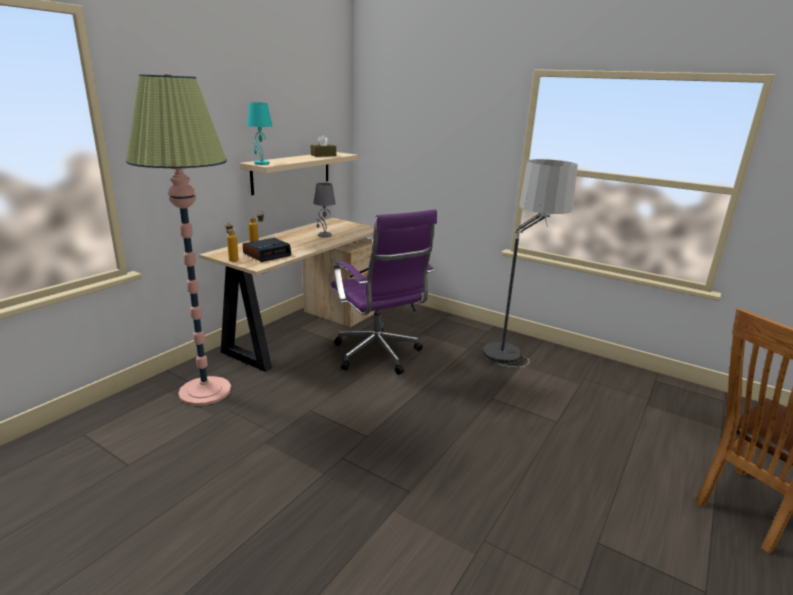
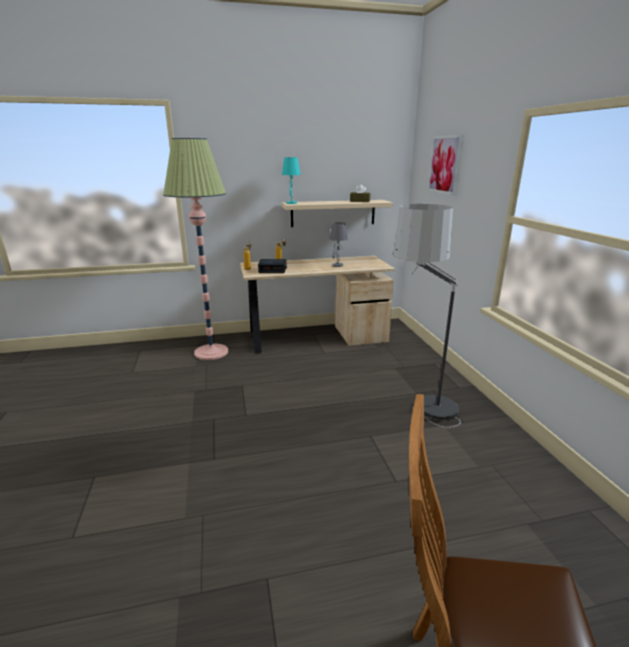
camera: 45 degrees right, 0 degrees up
purple office chair [331,209,437,375] -> none
none -> picture [428,135,463,195]

